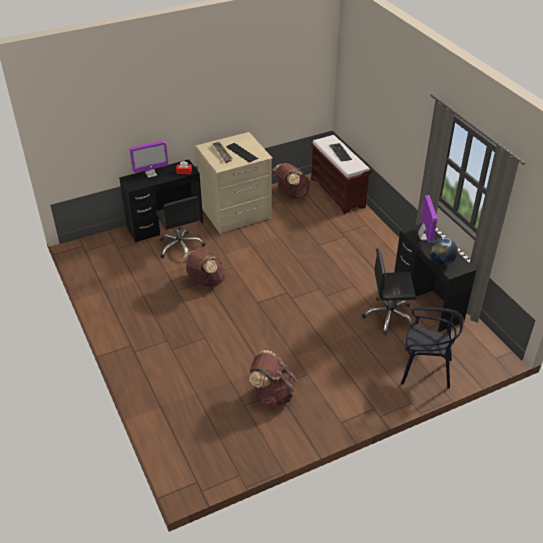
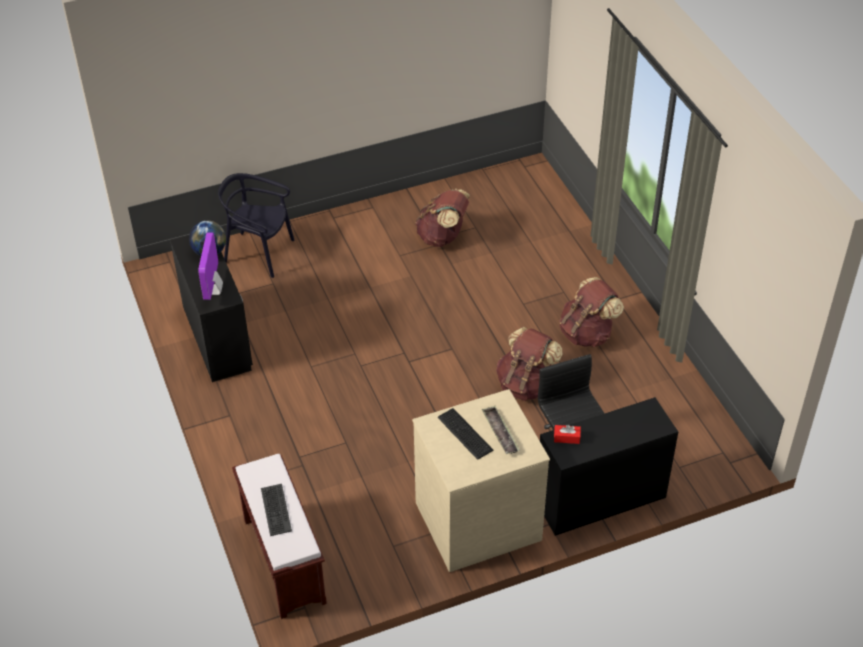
camera: 175 degrees left, 5 degrees up
monitor [130,141,168,178] -> none
brown backpack [273,163,310,199] -> brown backpack moved to [559,277,624,347]
black office chair [362,249,416,335] -> none

